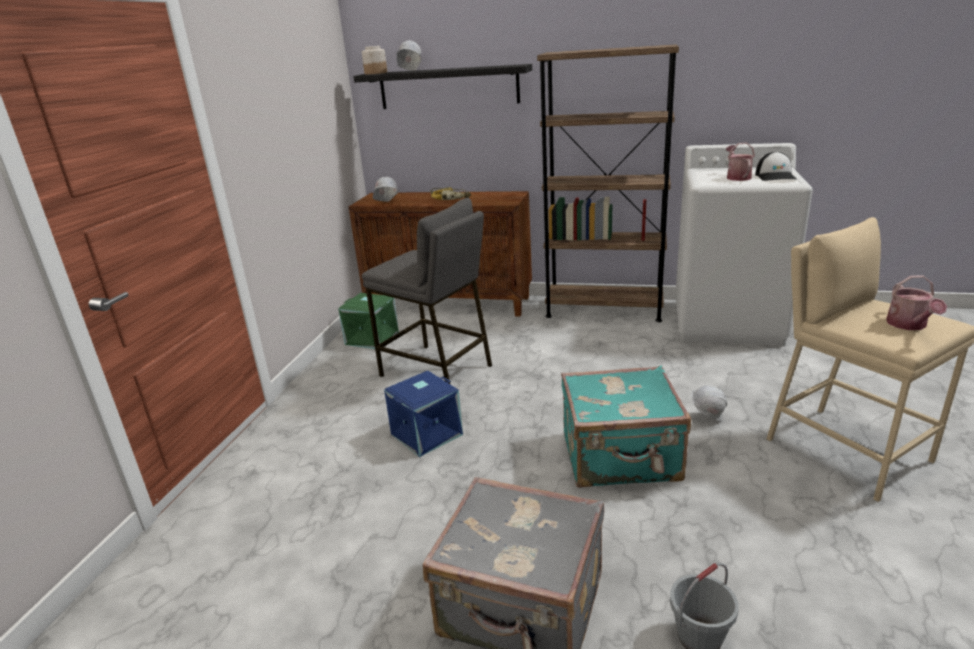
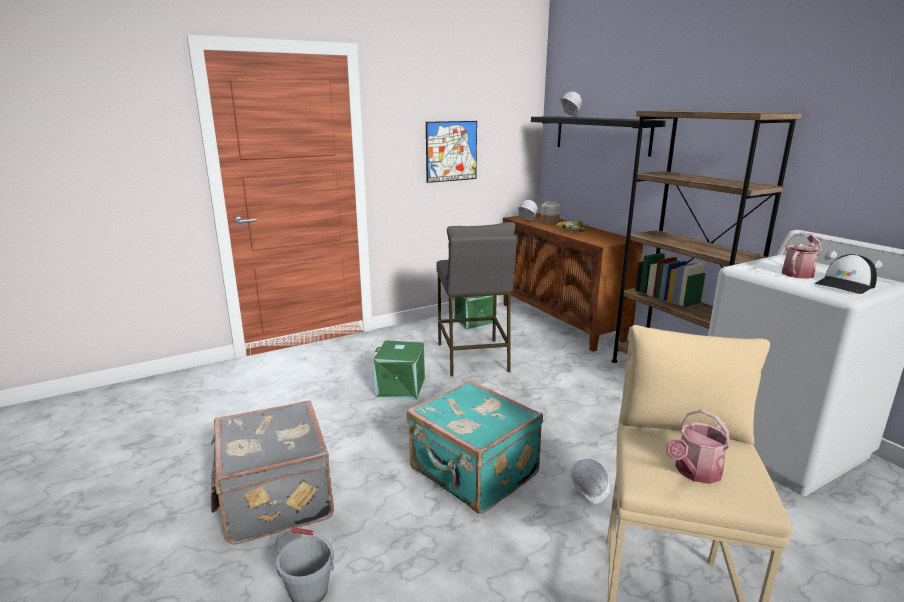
camera: 45 degrees right, 5 degrees down
jar [362,46,387,74] -> jar moved to [541,201,560,224]
blue storage box [384,371,463,457] -> green storage box [374,340,425,400]
none -> picture [426,121,477,183]

